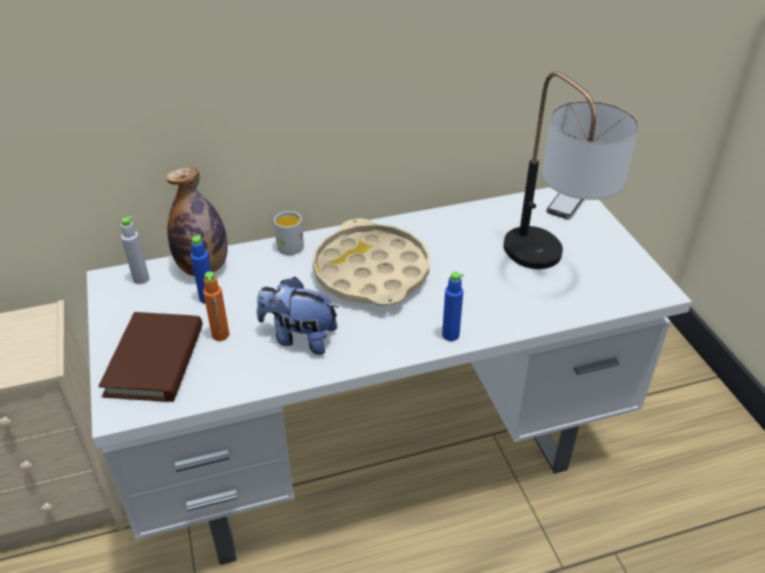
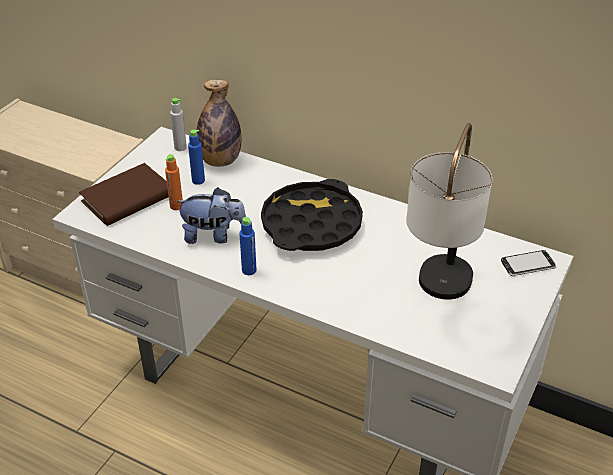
camera: 45 degrees right, 0 degrees up
plush toy [257,277,339,355] -> plush toy turned 120 degrees clockwise [175,188,246,244]
white mug [274,211,304,255] -> none
beige tray [312,218,430,306] -> black tray [261,179,363,251]
blue bottle [442,272,464,341] -> blue bottle moved to [239,217,257,275]

